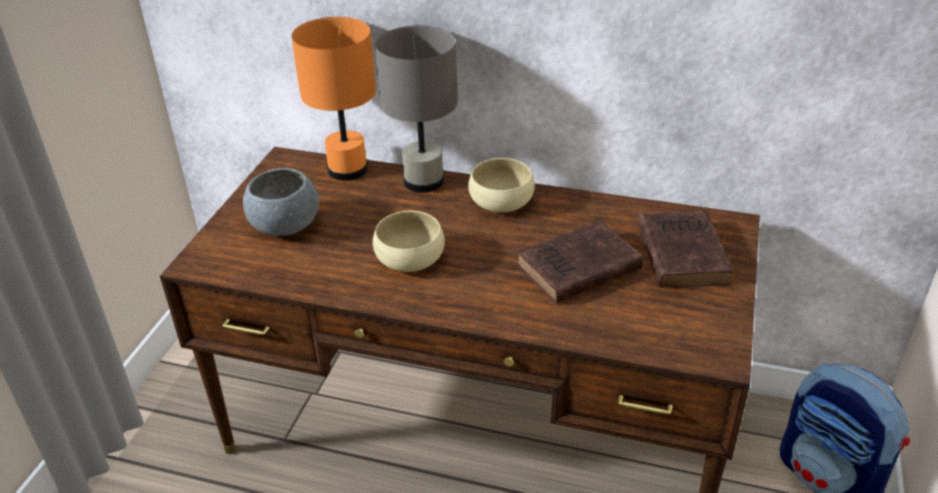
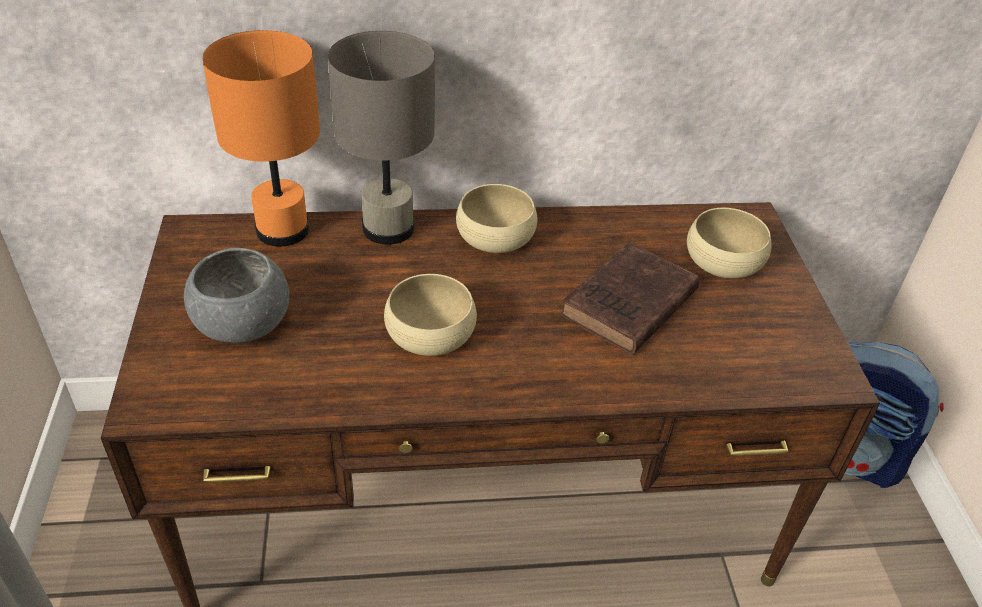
camera: 25 degrees left, 5 degrees up
brown book [638,210,734,288] -> beige bowl [687,208,771,279]

